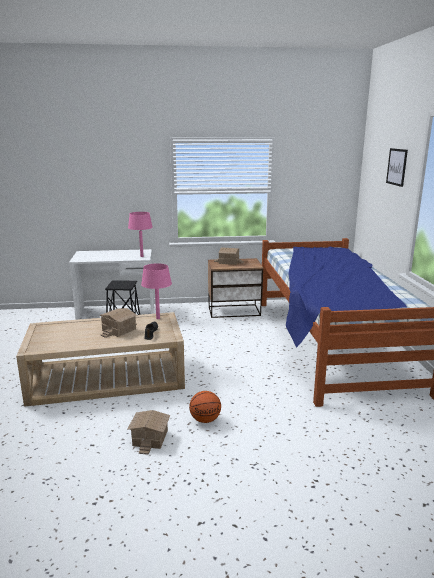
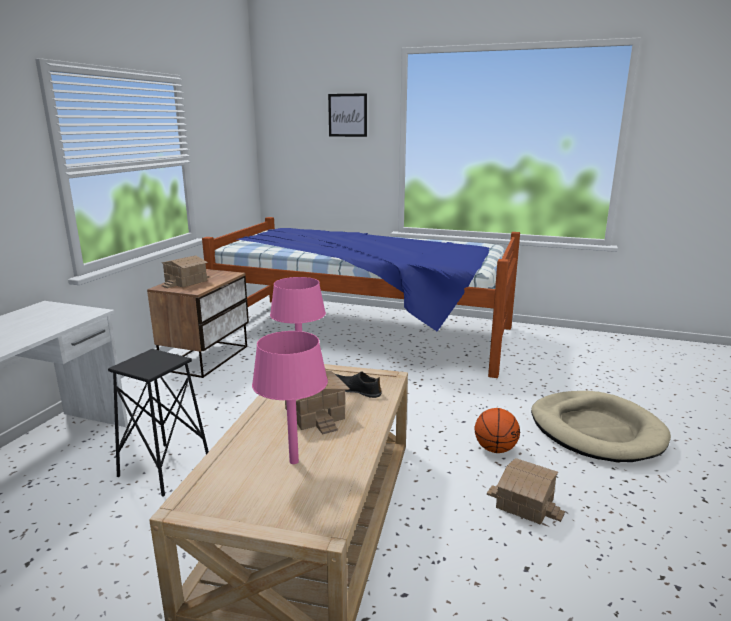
camera: 65 degrees left, 0 degrees up
pink table lamp [128,212,153,257] -> pink table lamp moved to [252,331,328,464]
none -> beige dog bed [531,391,671,462]

